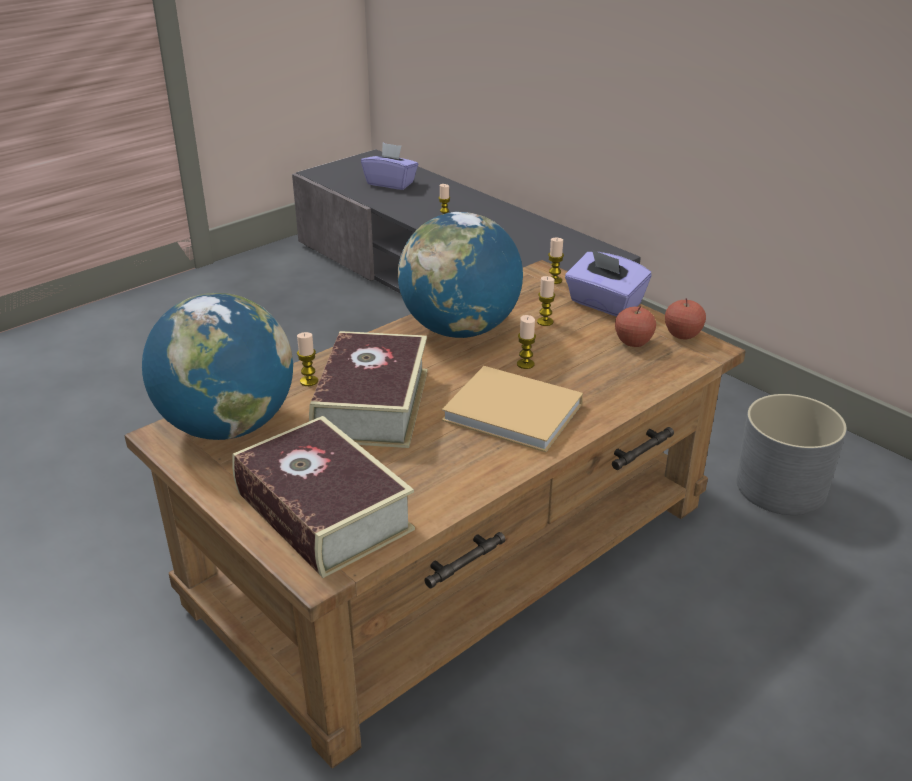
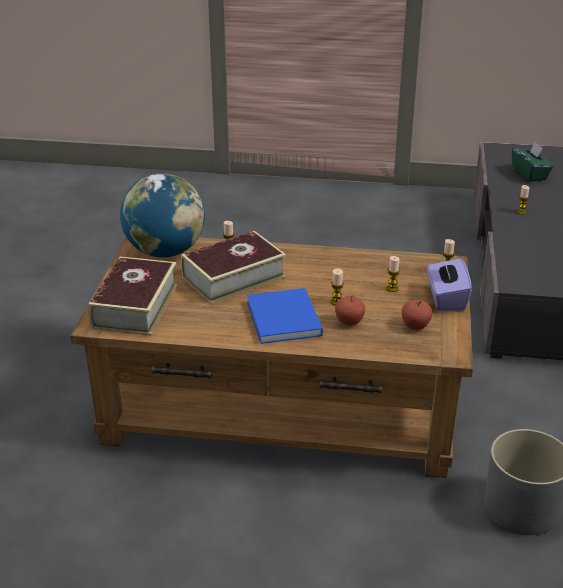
camera: 50 degrees right, 0 degrees up
purple tissue box [361,143,418,190] -> green tissue box [512,142,554,182]
globe [398,212,523,338] -> none
beige book [442,366,583,452] -> blue book [247,288,323,344]
apple [665,298,706,340] -> apple moved to [335,295,365,326]

